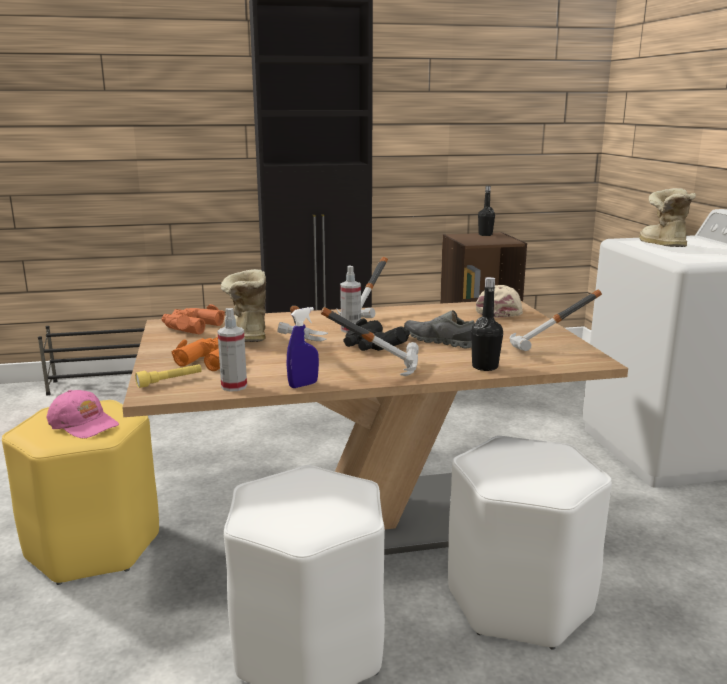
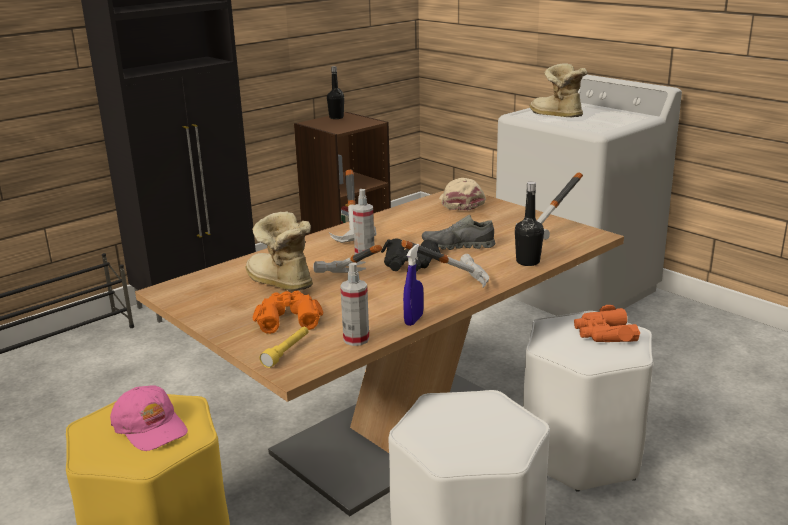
camera: 30 degrees left, 5 degrees up
pink cap [47,390,119,438] -> pink cap turned 45 degrees clockwise [110,385,188,451]
orange binoculars [161,304,225,334] -> orange binoculars moved to [574,305,640,342]

